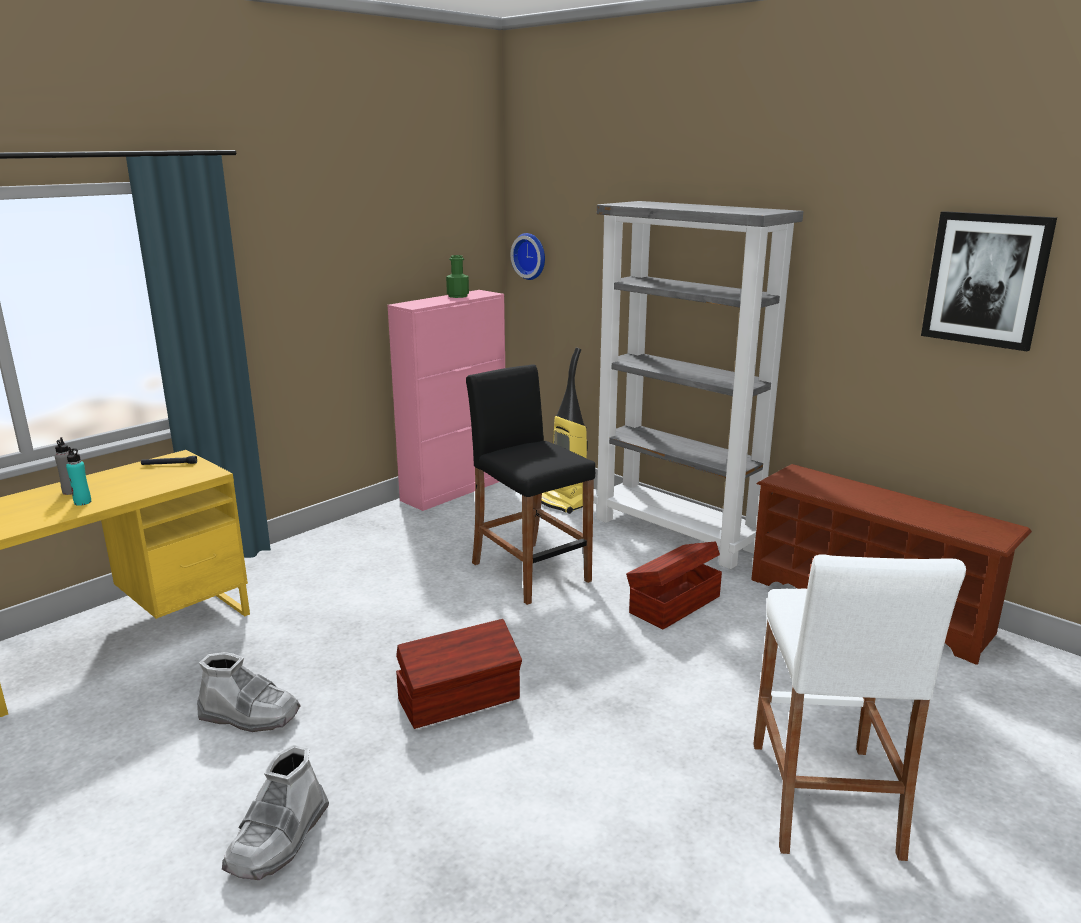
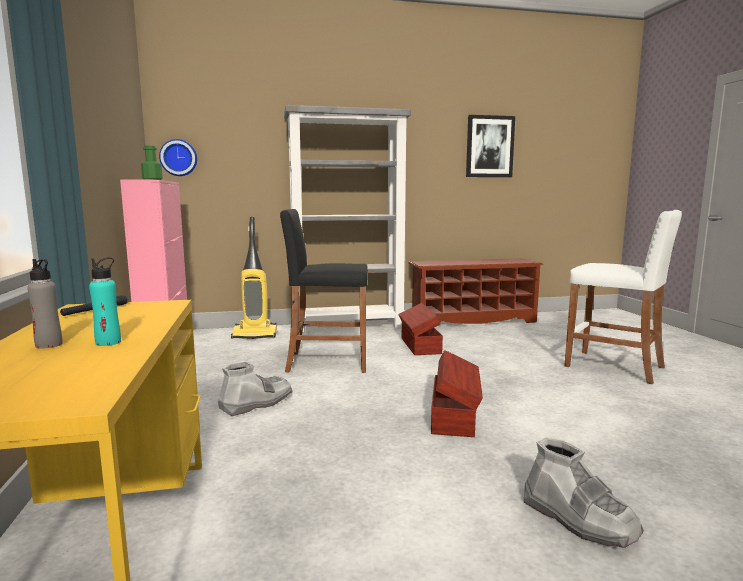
camera: 55 degrees left, 10 degrees down
grey boot [197,652,301,732] -> grey boot moved to [218,362,293,416]

